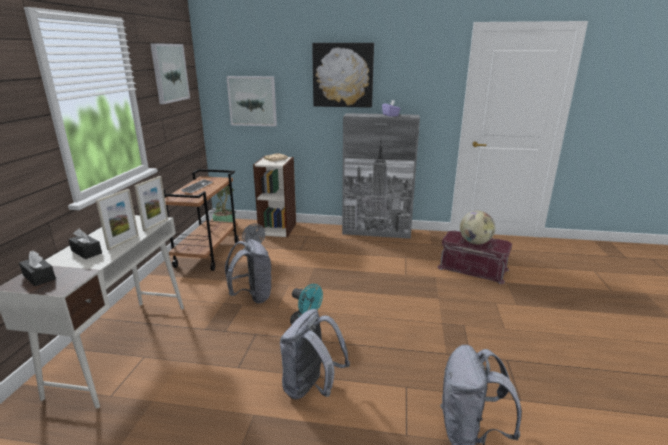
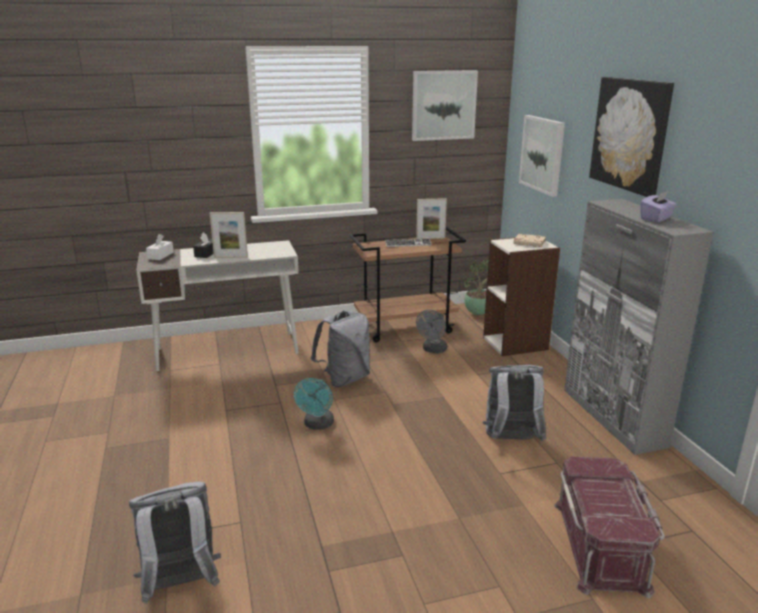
camera: 65 degrees right, 0 degrees up
black tissue box [19,251,56,286] -> white tissue box [146,234,174,260]
picture frame [134,176,168,231] -> picture frame moved to [416,198,447,239]
grey backpack [280,309,350,400] -> grey backpack moved to [483,365,546,441]
globe [460,211,495,244] -> none

